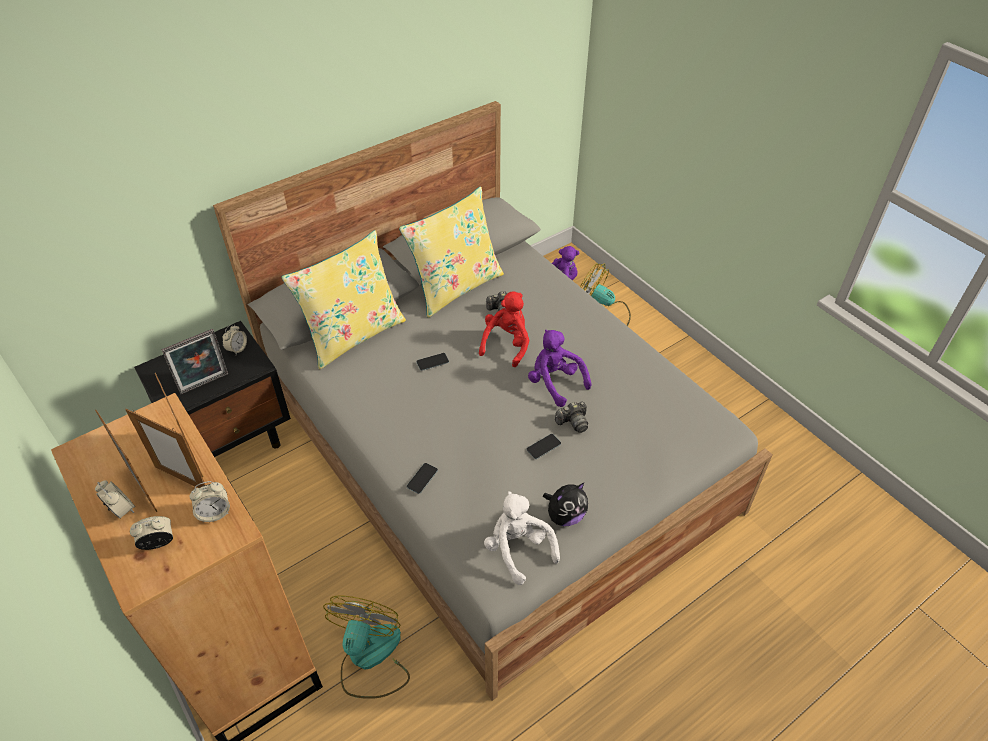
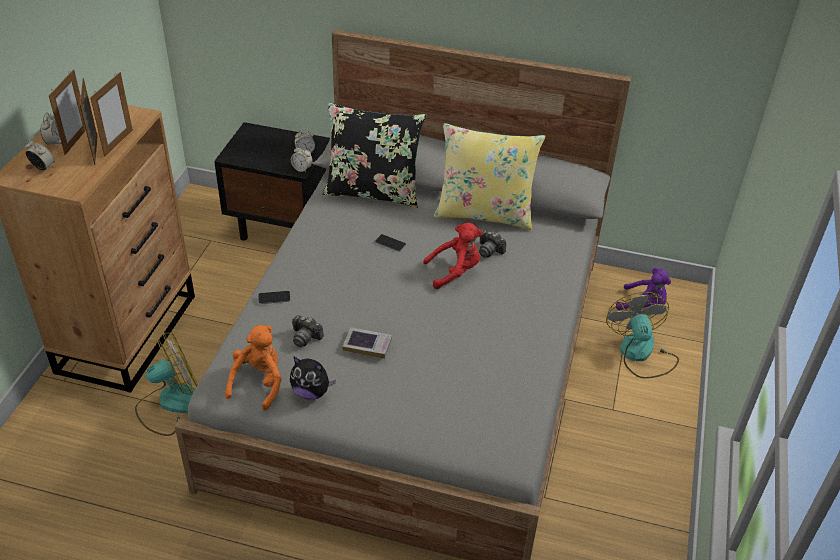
camera: 50 degrees right, 5 degrees down
picture frame [161,329,228,394] -> none
alarm clock [190,481,230,522] -> alarm clock moved to [291,145,313,172]
yellow pillow [281,230,406,369] -> black pillow [323,103,426,208]
white plush toy [484,491,560,585] -> orange plush toy [225,325,282,411]
phone [526,434,561,459] -> book [342,327,392,359]
purple plush toy [528,330,592,407] -> none
camera [555,401,588,433] -> camera moved to [292,315,324,347]

